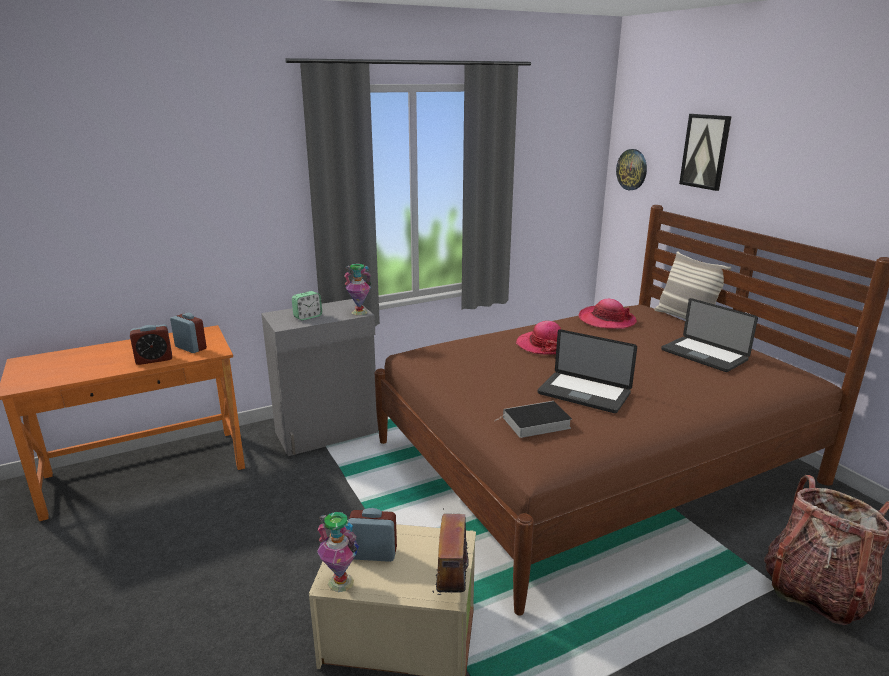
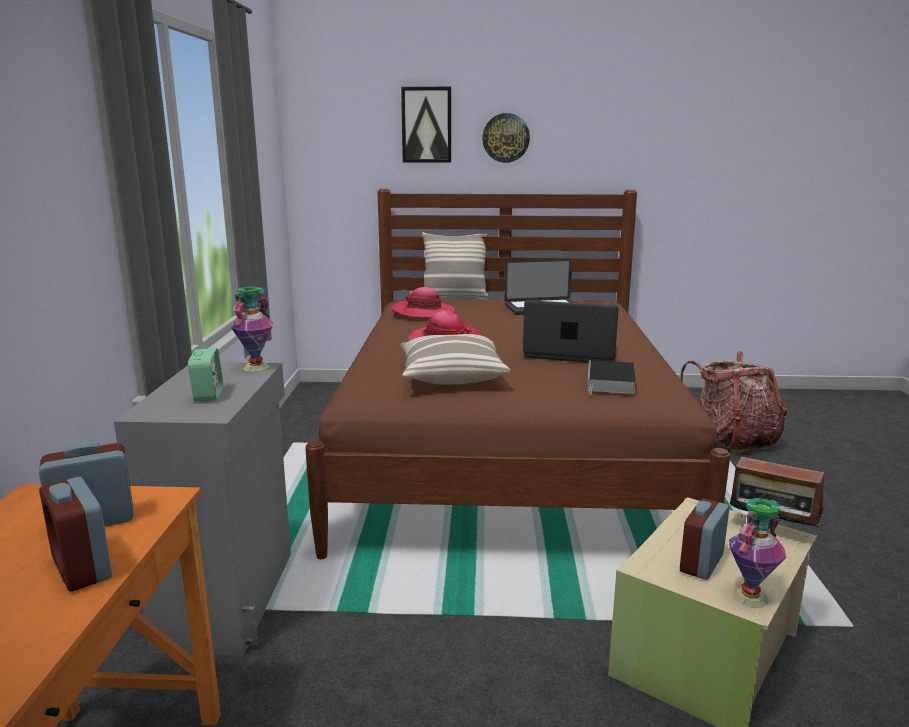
camera: 60 degrees left, 5 degrees down
alarm clock [130,324,172,365] -> alarm clock turned 135 degrees clockwise [39,477,112,592]
laptop [538,329,637,413] -> laptop turned 135 degrees counterclockwise [523,300,619,363]
wall clock [616,149,647,190] -> wall clock moved to [482,113,530,163]
none -> pillow [401,334,511,385]

